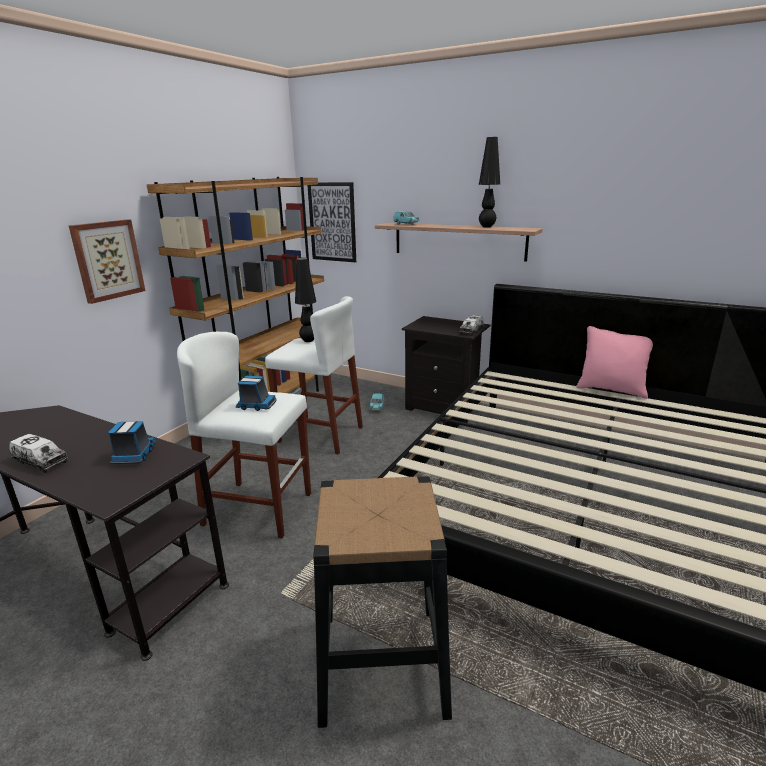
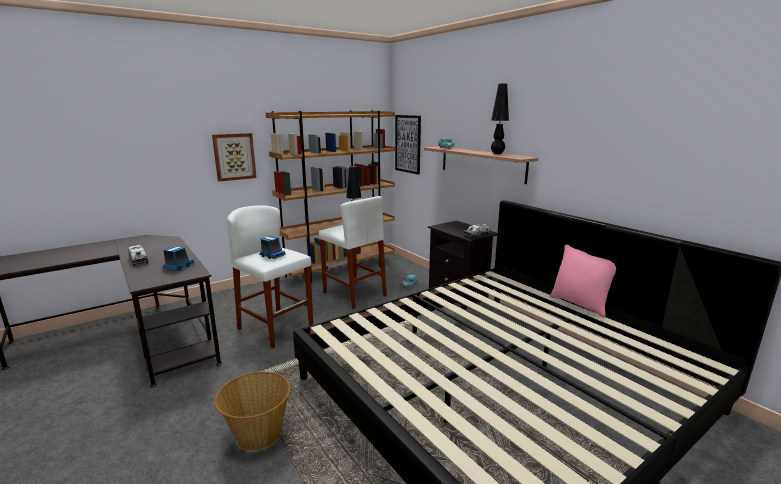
camera: 25 degrees right, 5 degrees down
black stool [313,476,452,728] -> basket [215,371,290,451]

